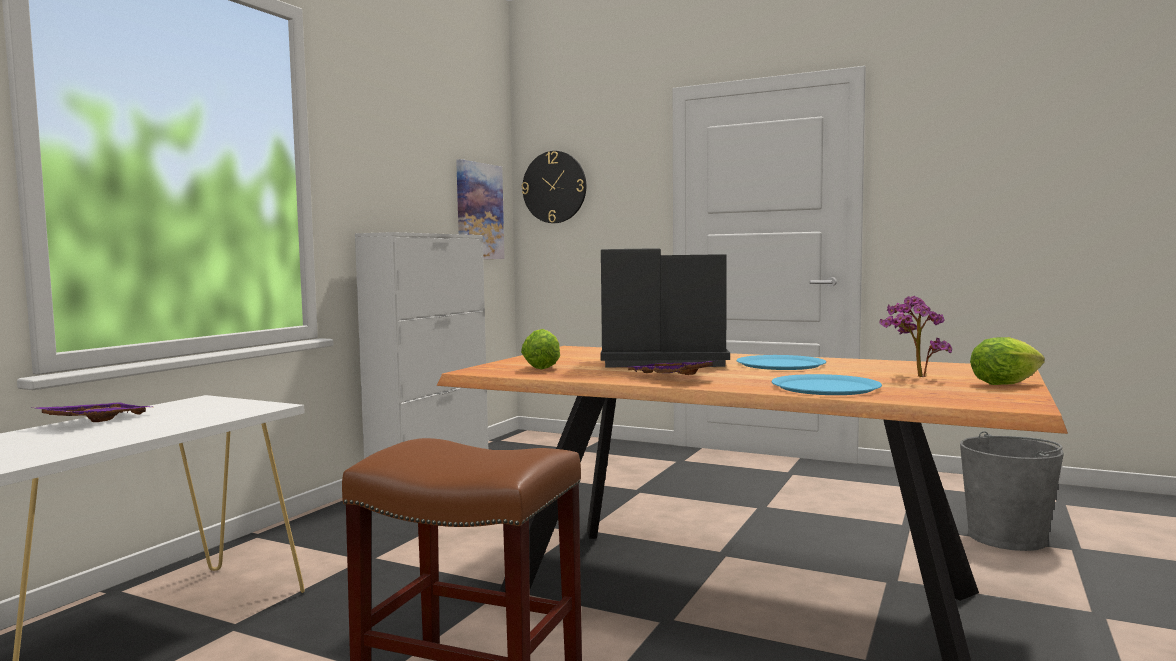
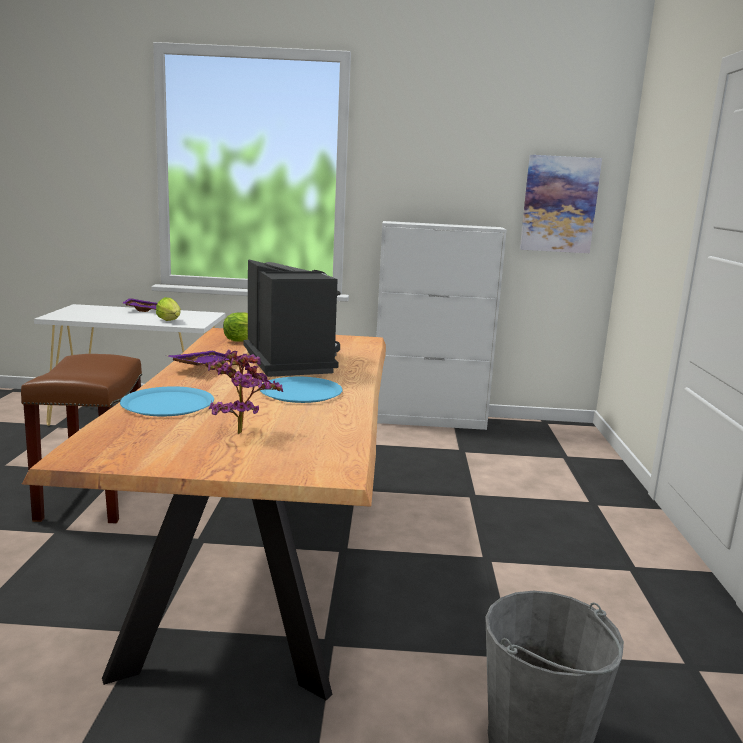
camera: 65 degrees right, 10 degrees up
wall clock [522,151,586,223] -> none
lettuce [970,337,1045,385] -> lettuce moved to [156,297,181,321]

